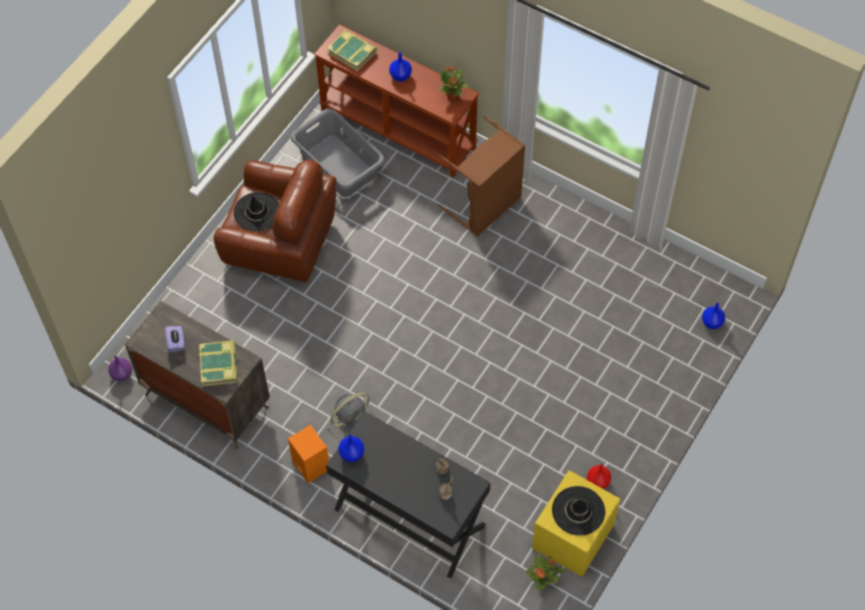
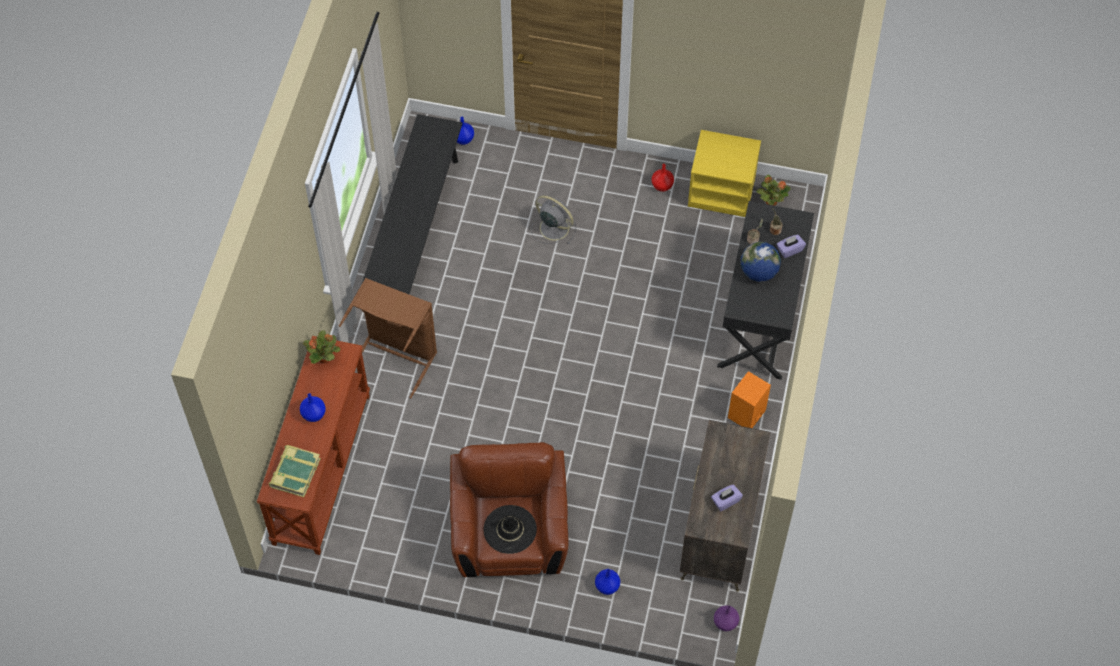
camera: 110 degrees left, 0 degrees up
book [199,340,238,387] -> none
grey laundry basket [291,109,385,197] -> none
grey fan [328,392,374,441] -> grey fan moved to [531,196,576,244]
blue vase [338,434,364,462] -> blue vase moved to [595,569,620,595]
black hat [552,486,605,536] -> none
none -> black bench [361,114,462,294]
none -> globe [741,242,781,282]
none -> purple tissue box [777,234,806,258]

